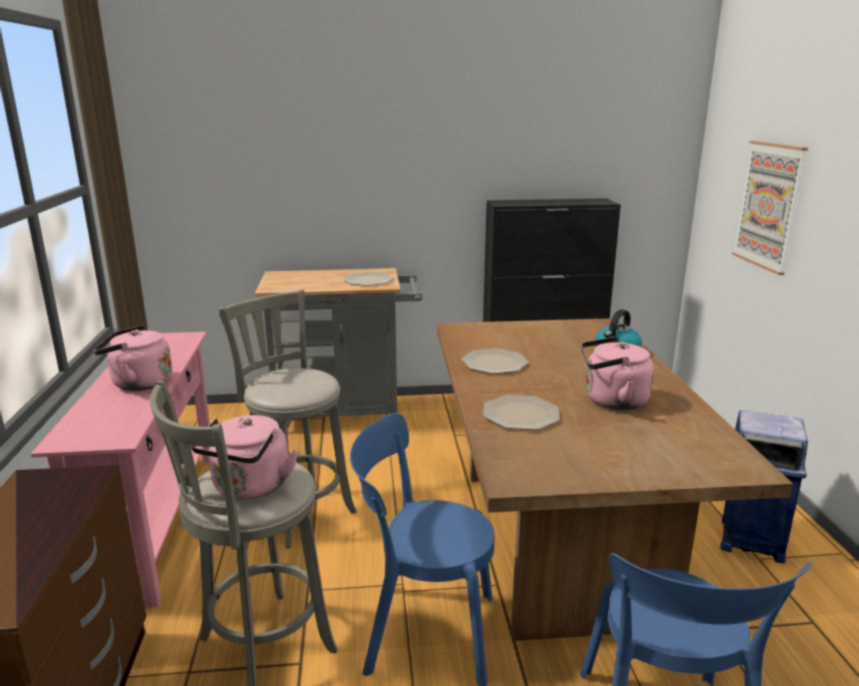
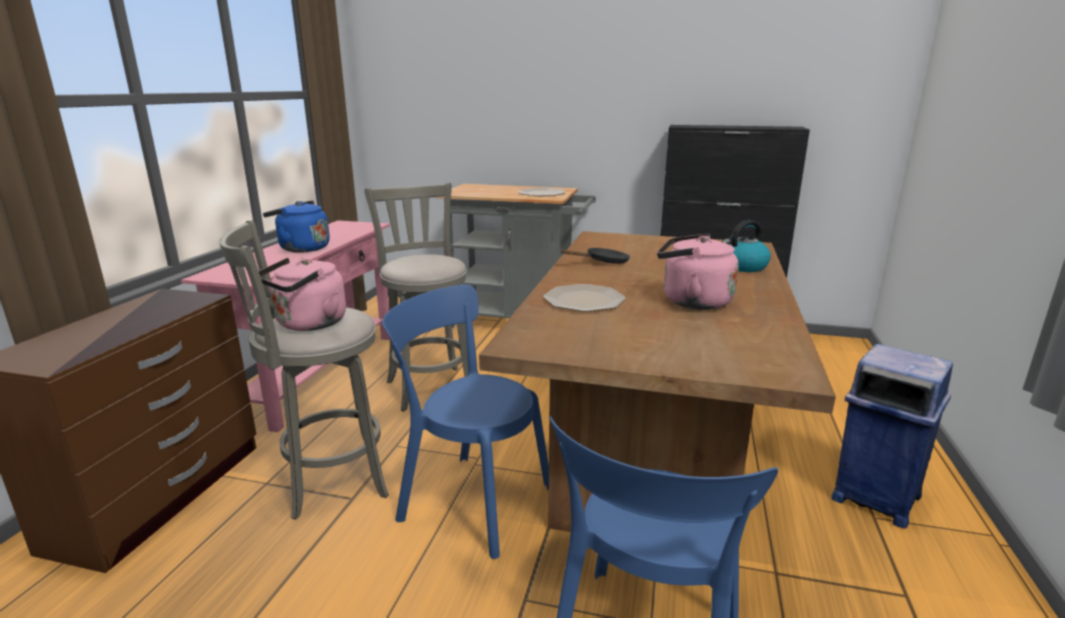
camera: 20 degrees right, 0 degrees up
pink kettle [94,325,172,391] -> blue kettle [263,200,330,253]
plate [461,348,528,374] -> black frying pan [560,248,630,264]
picture [732,141,808,275] -> none

